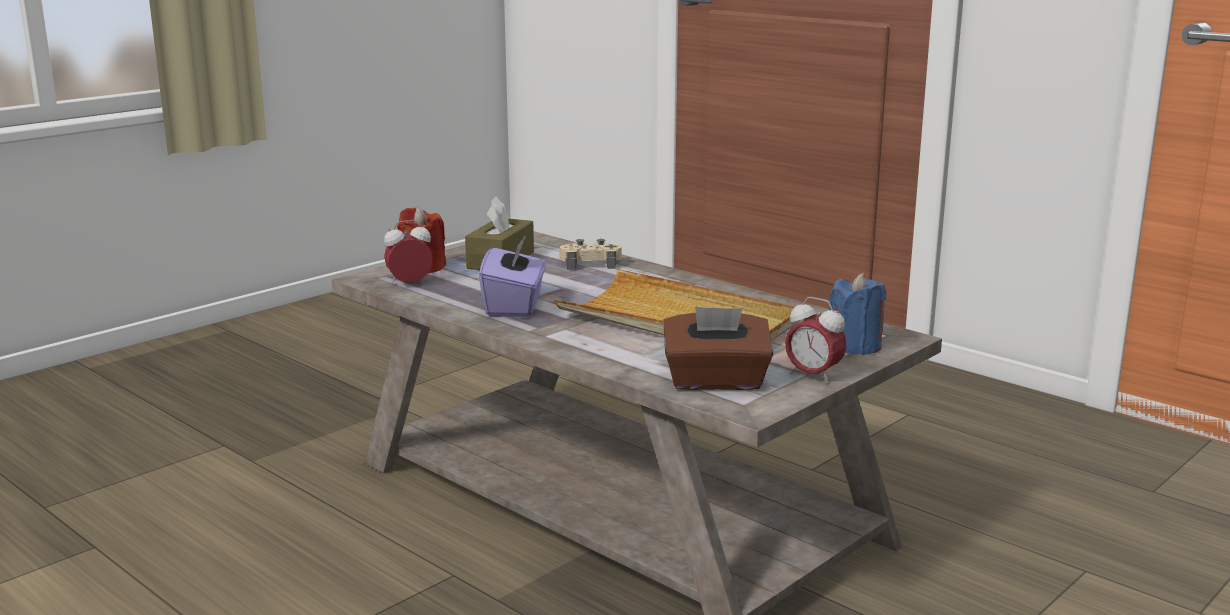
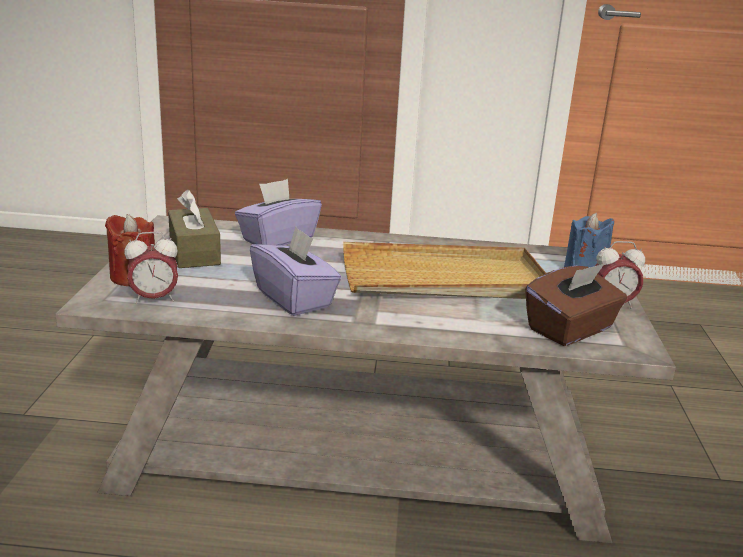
camera: 40 degrees left, 5 degrees up
alarm clock [384,220,433,284] -> alarm clock turned 135 degrees counterclockwise [124,232,178,304]
beige game controller [559,239,622,270] -> purple tissue box [235,179,322,246]

